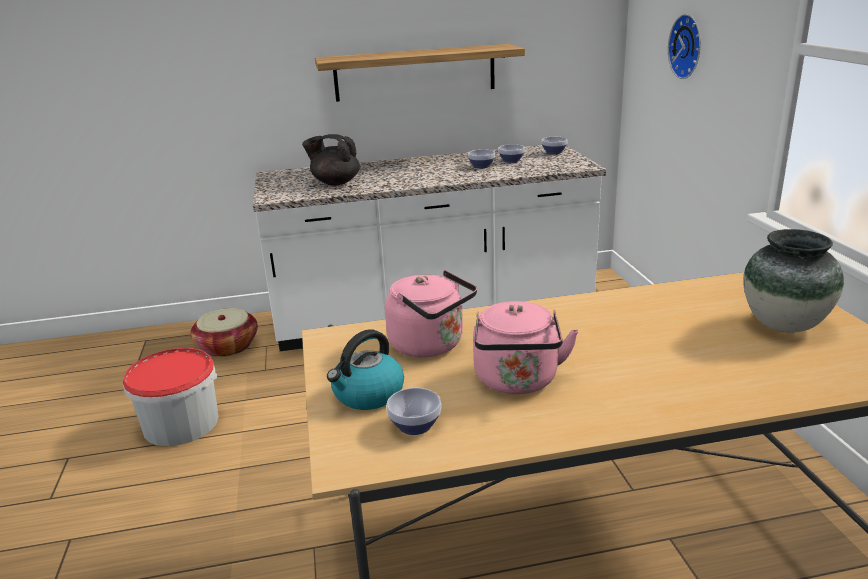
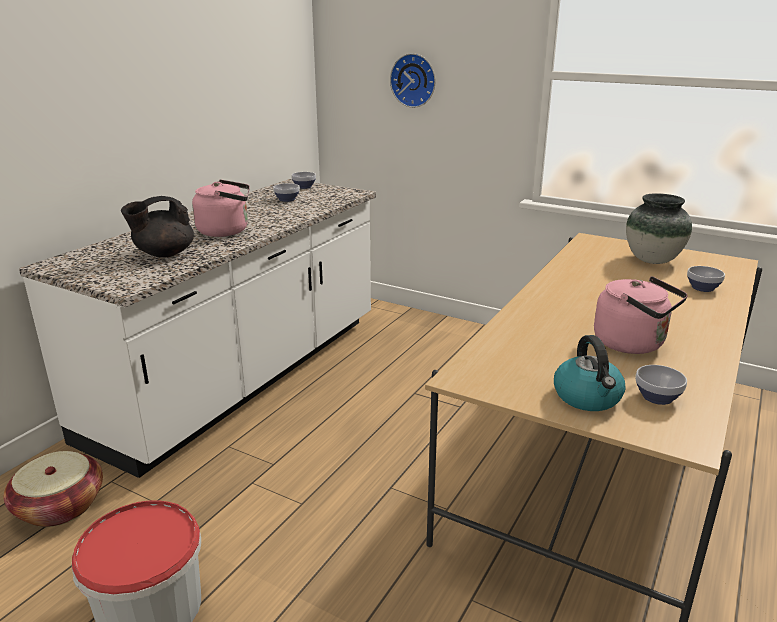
camera: 50 degrees left, 0 degrees up
shelf [315,44,525,102] -> none
pink kettle [385,270,477,357] -> pink kettle moved to [192,180,250,237]
bowl [468,149,495,168] -> bowl moved to [687,266,725,292]

